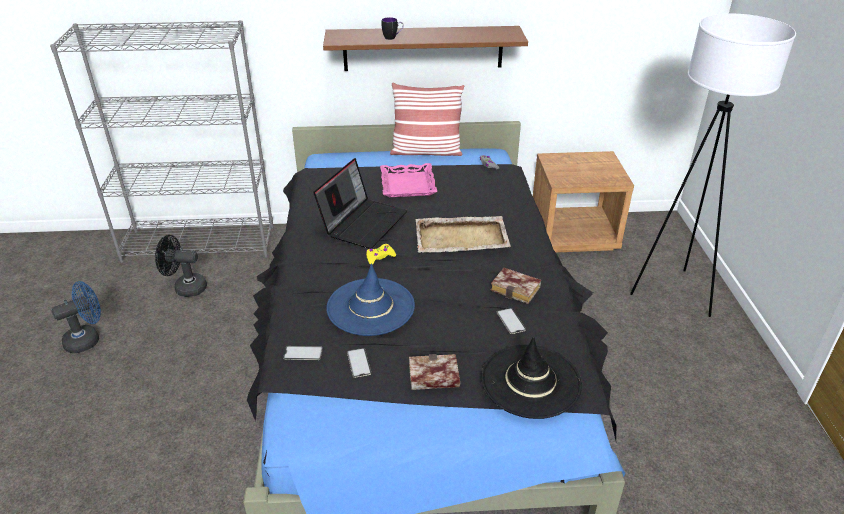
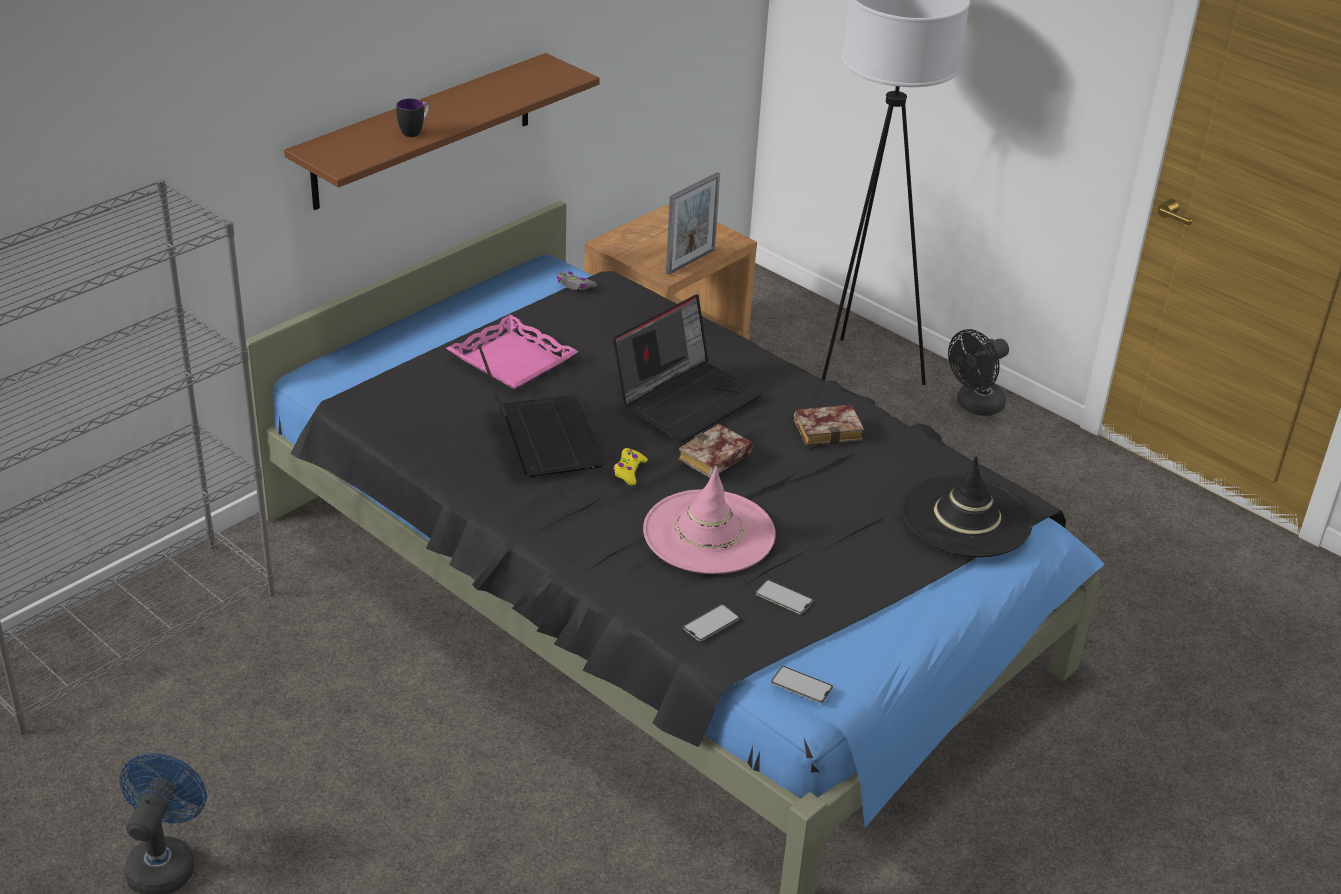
camera: 45 degrees left, 0 degrees up
black fan [155,235,207,297] -> black fan moved to [948,329,1009,416]
blue hat [326,264,415,336] -> pink hat [643,466,776,574]
pillow [390,83,464,156] -> none
book [409,354,460,390] -> book moved to [678,424,753,478]
beige tray [415,216,511,253] -> laptop [613,294,763,442]
phone [496,308,526,334] -> phone moved to [771,666,833,703]
none -> picture frame [666,172,720,275]

